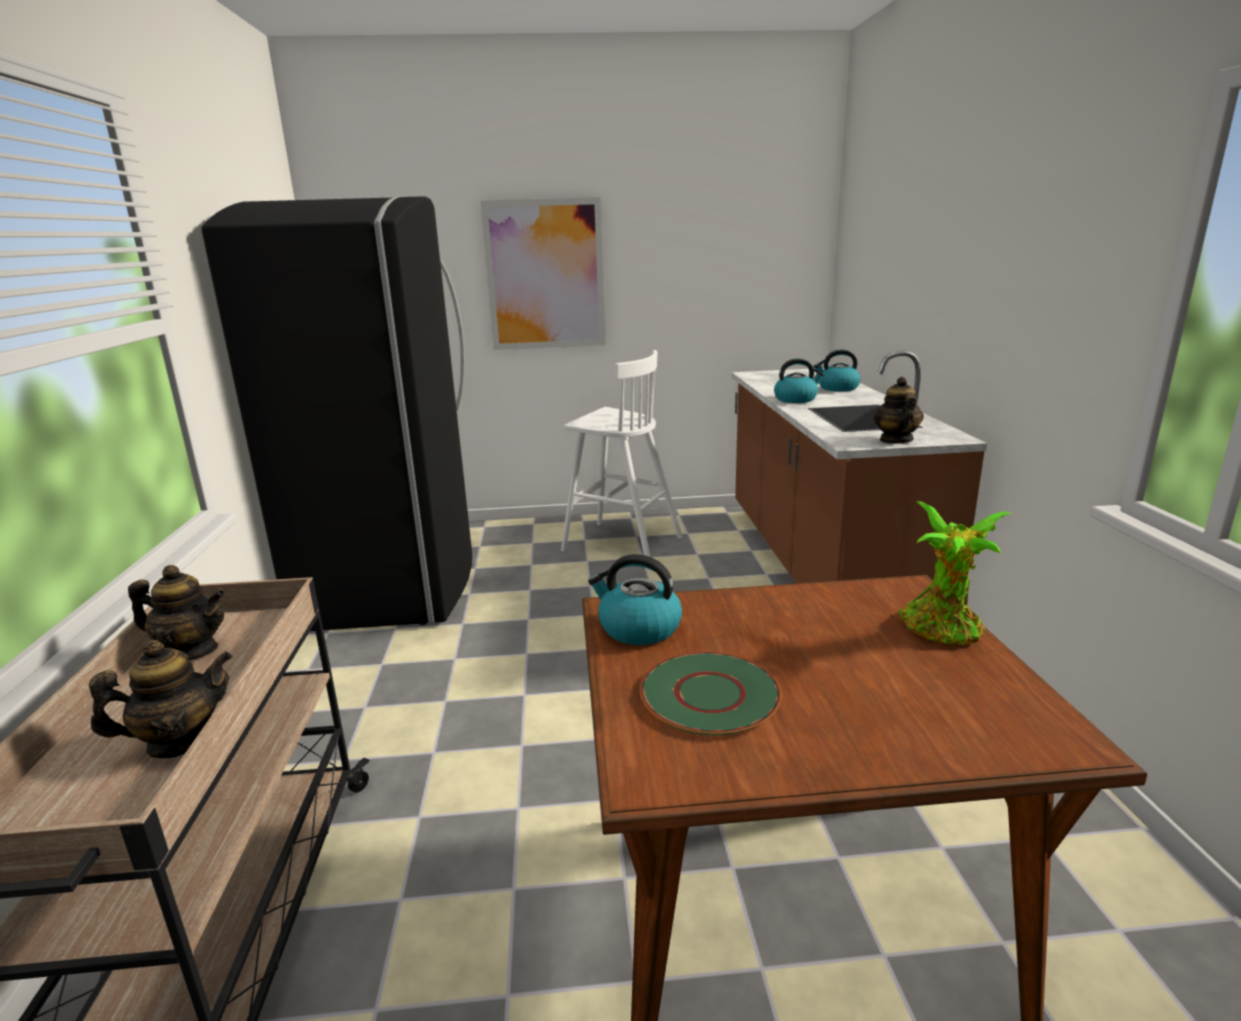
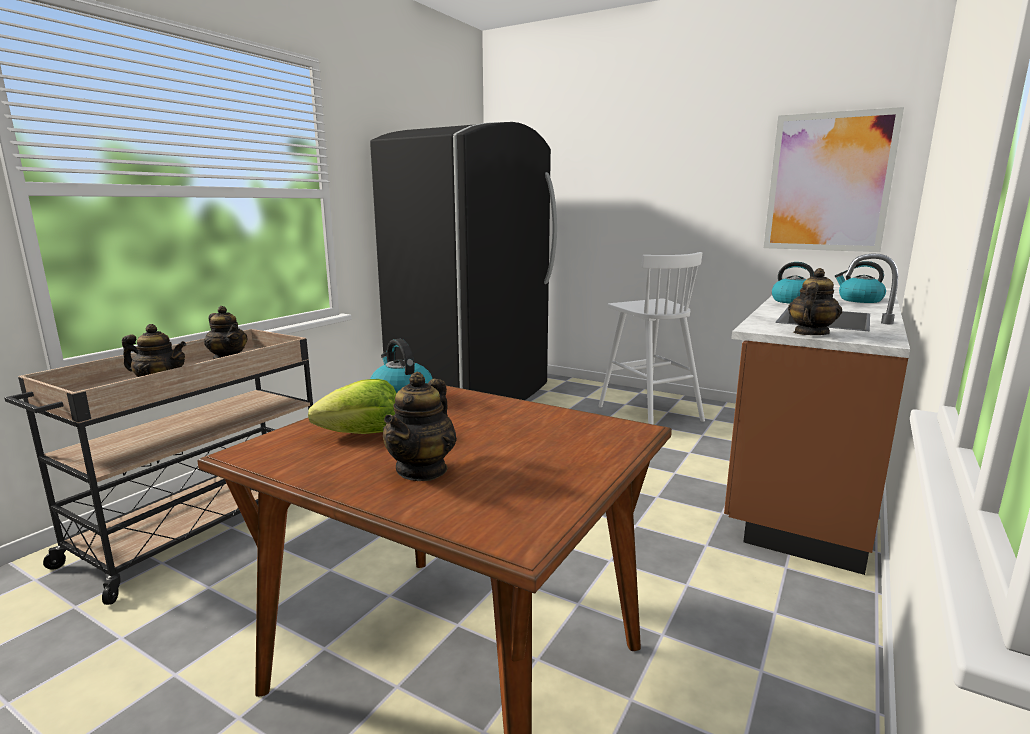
camera: 35 degrees right, 5 degrees down
picture [481,197,606,350] -> picture moved to [764,107,904,252]
green plate [640,652,781,735] -> lettuce [308,379,397,434]
potted plant [899,501,1013,645] -> none
none -> teapot [383,372,457,481]

